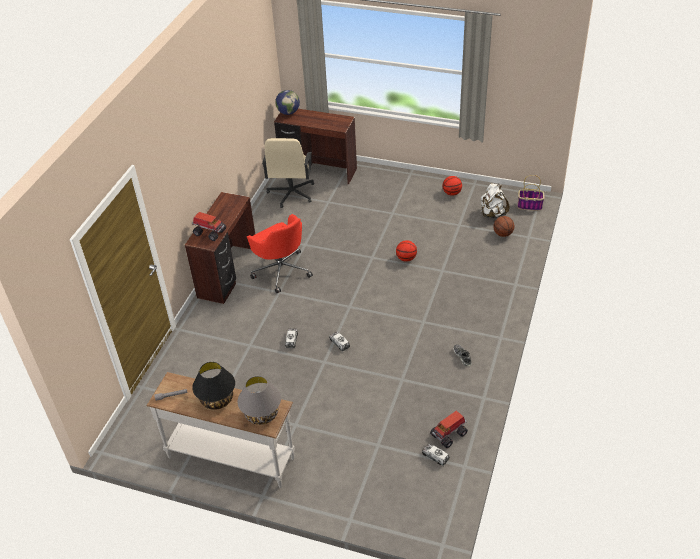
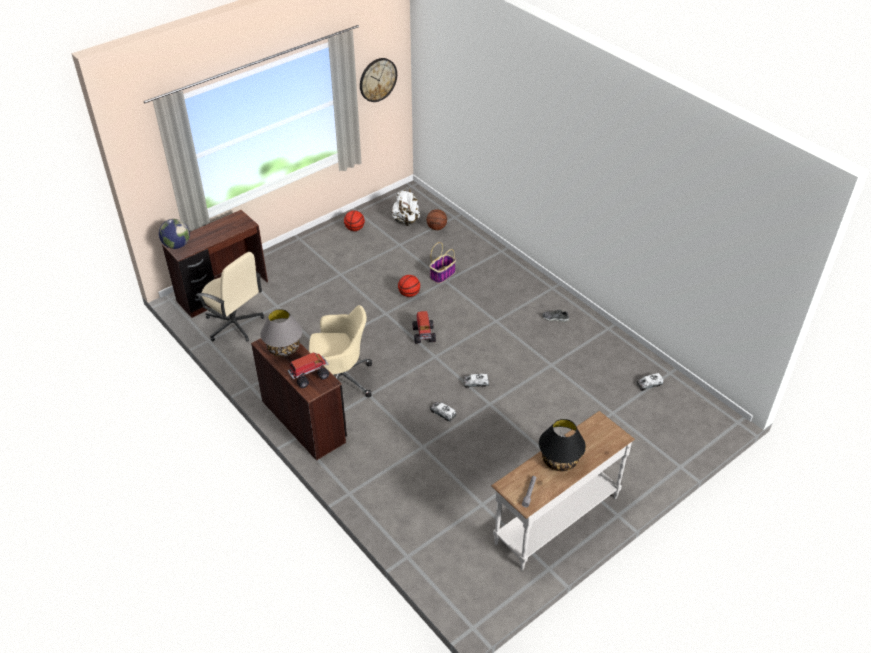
camera: 60 degrees left, 0 degrees up
grey table lamp [238,376,281,425] -> grey table lamp moved to [261,309,302,357]
red office chair [247,214,313,293] -> beige office chair [309,305,372,398]
toy truck [430,411,468,448] -> toy truck moved to [412,311,436,344]
basket [518,175,545,211] -> basket moved to [429,242,456,284]
none -> wall clock [360,58,397,102]

